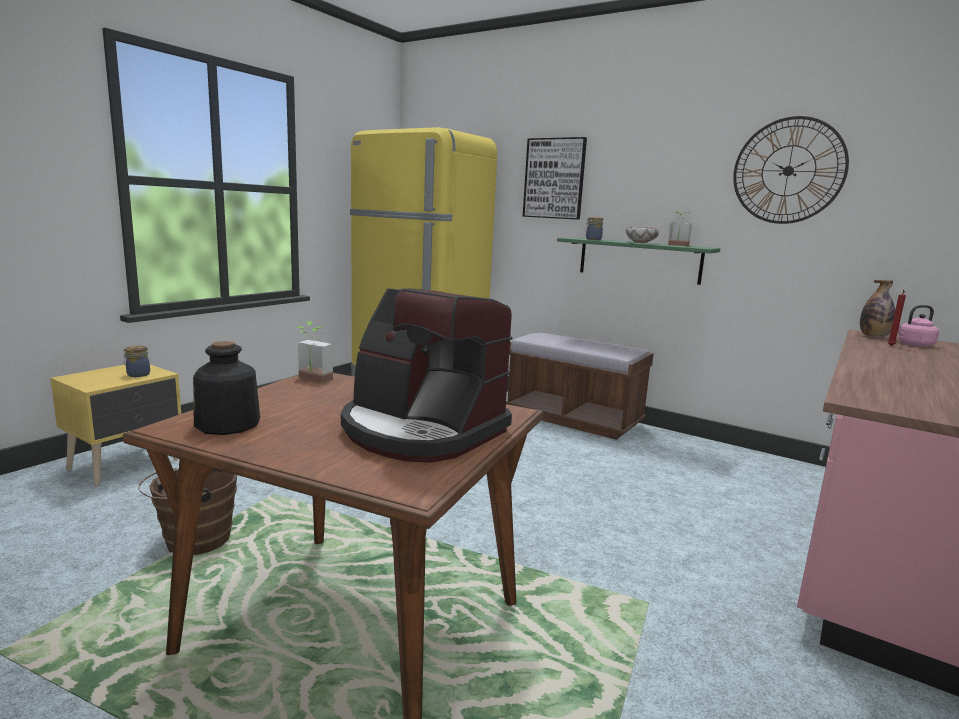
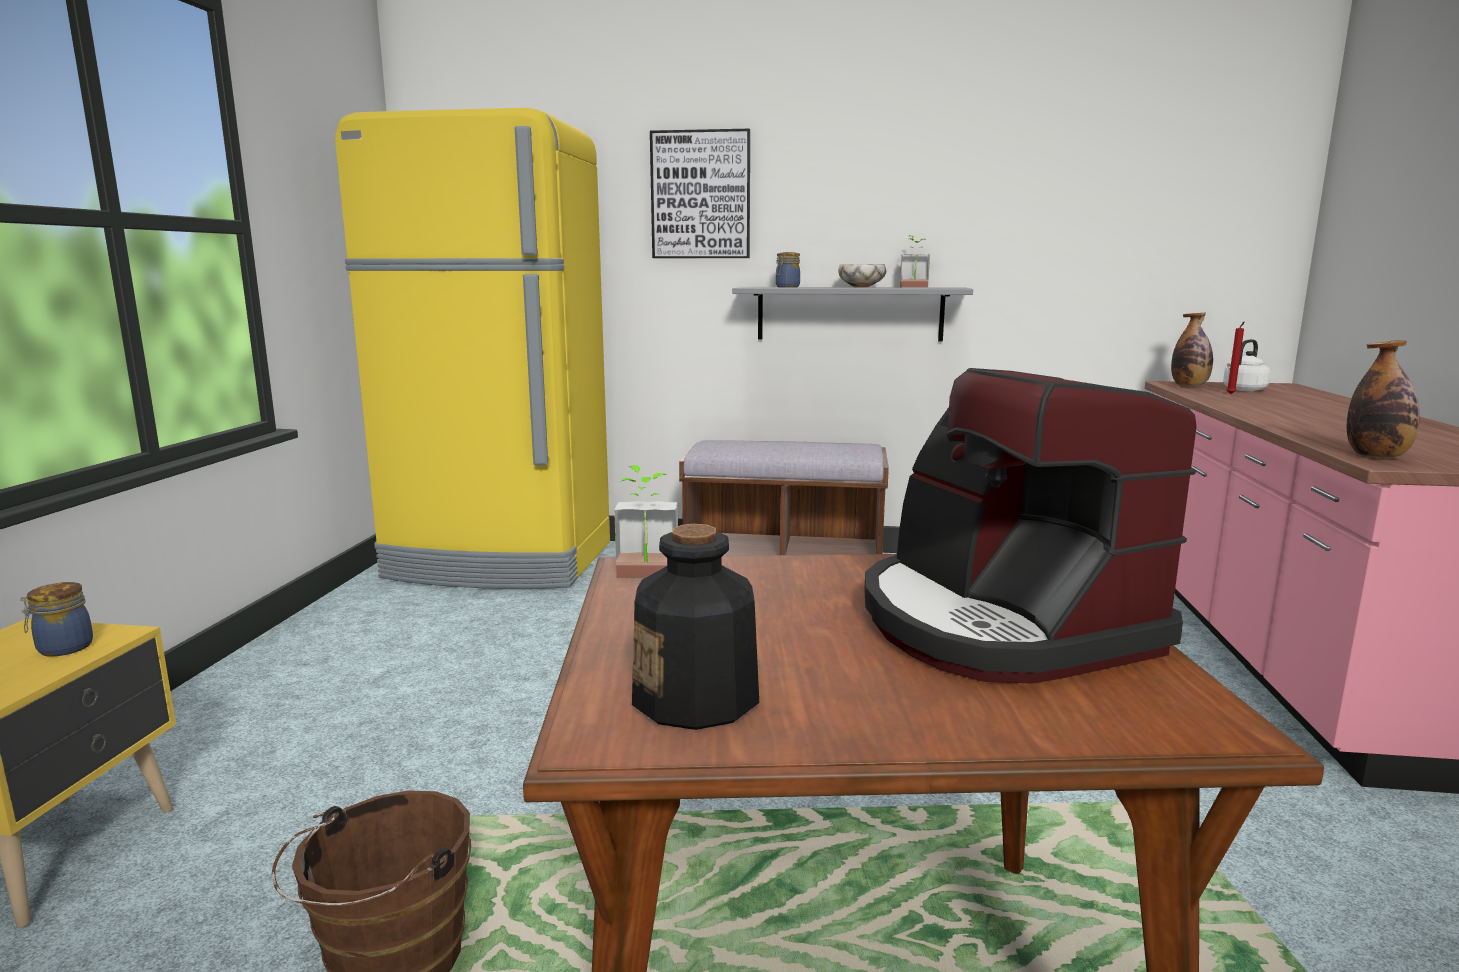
camera: 25 degrees left, 0 degrees up
coffee machine [341,288,512,463] -> coffee machine turned 60 degrees clockwise [864,368,1197,684]
green shelf [557,238,720,285] -> grey shelf [732,287,973,342]
wall clock [733,116,849,224] -> none
pink kettle [898,305,939,347] -> white kettle [1223,339,1271,391]
none -> bottle [1347,340,1420,458]

